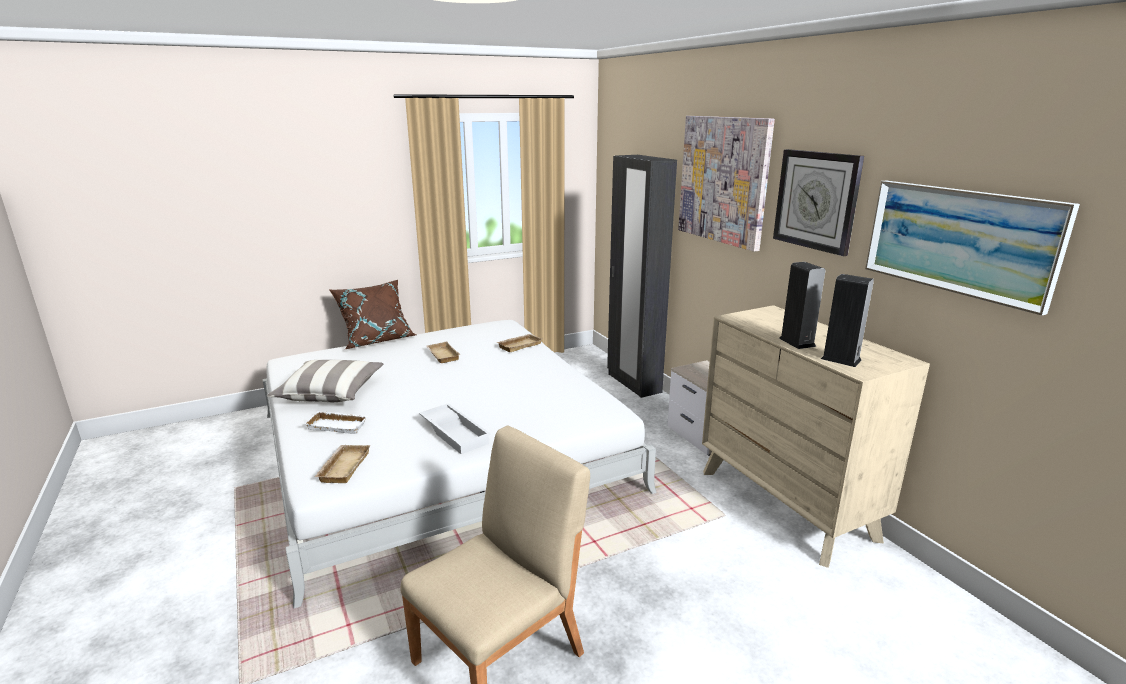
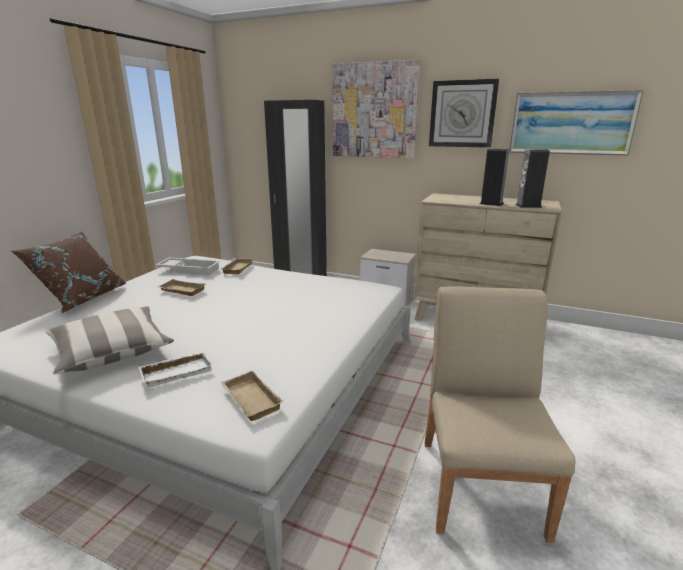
camera: 40 degrees left, 0 degrees up
white tray [419,403,491,454] -> white tray moved to [156,258,220,275]

